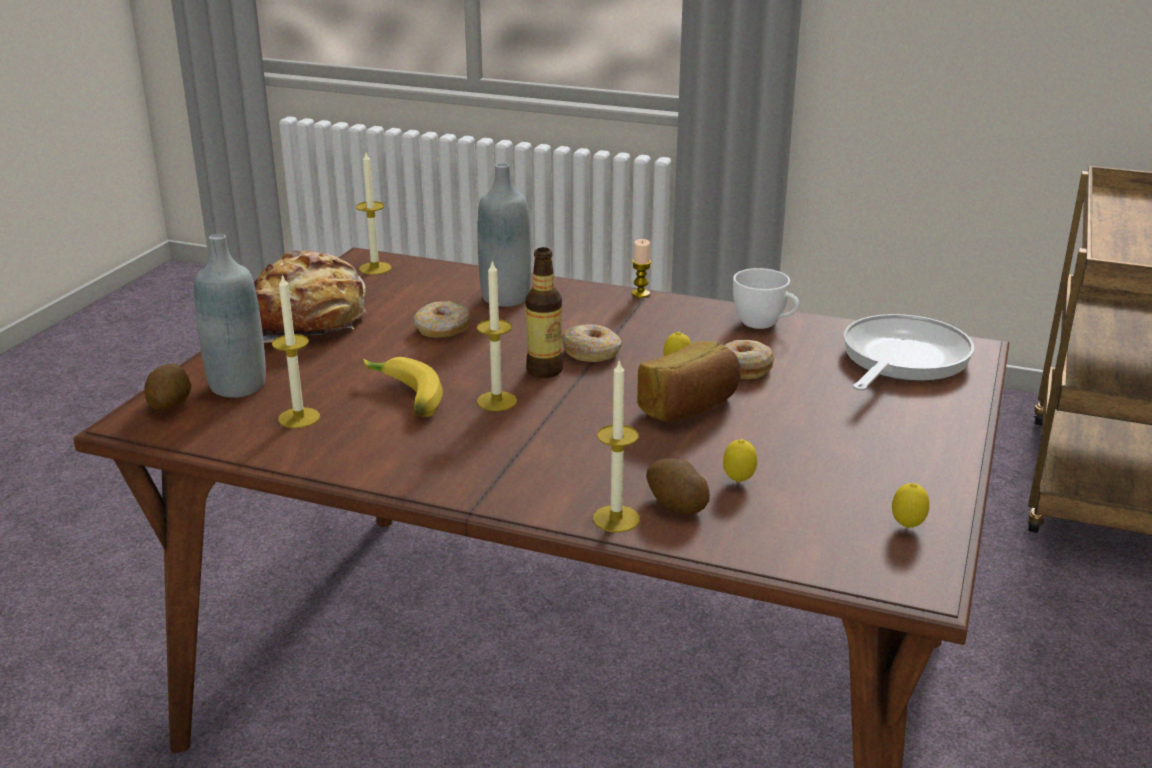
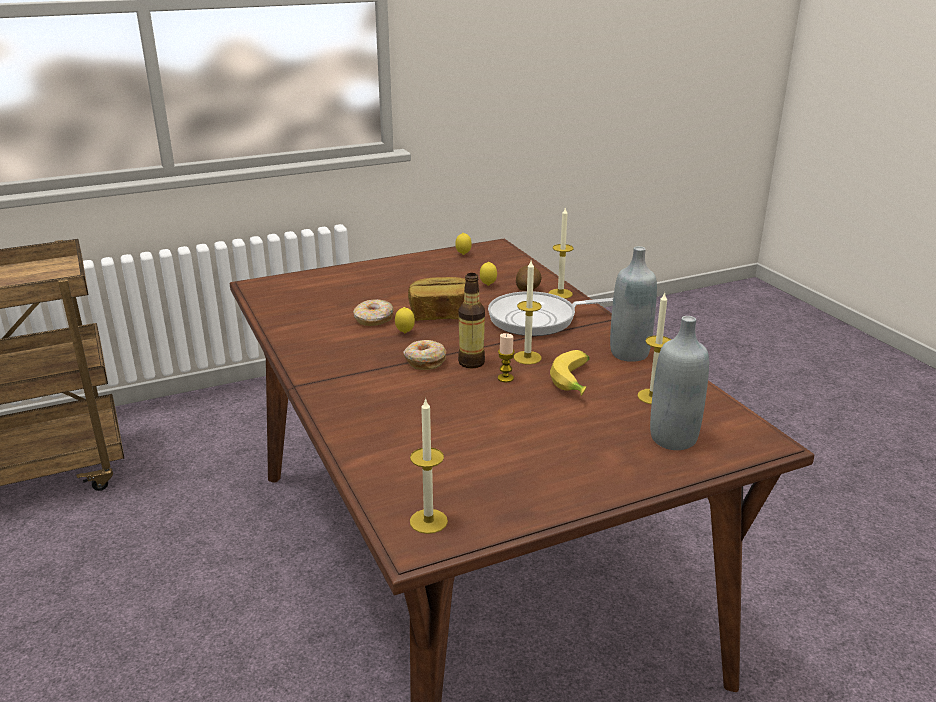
camera: 135 degrees left, 0 degrees up
potato [144,364,191,410] -> none
bread [254,250,367,343] -> none
donut [414,301,470,338] -> none
grey bottle [478,163,531,307] -> grey bottle moved to [610,246,657,362]
candle [631,239,651,298] -> candle moved to [498,333,515,383]
white cup [733,268,799,329] -> none
frying pan [843,314,974,391] -> frying pan moved to [488,291,613,336]

